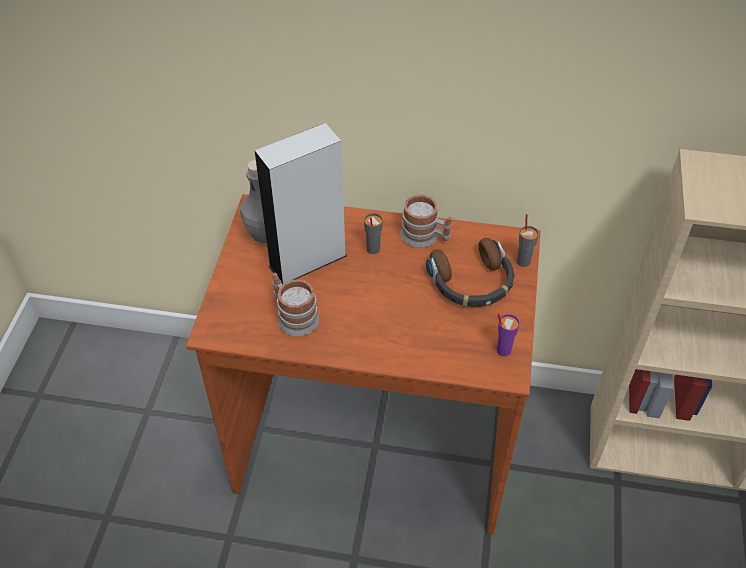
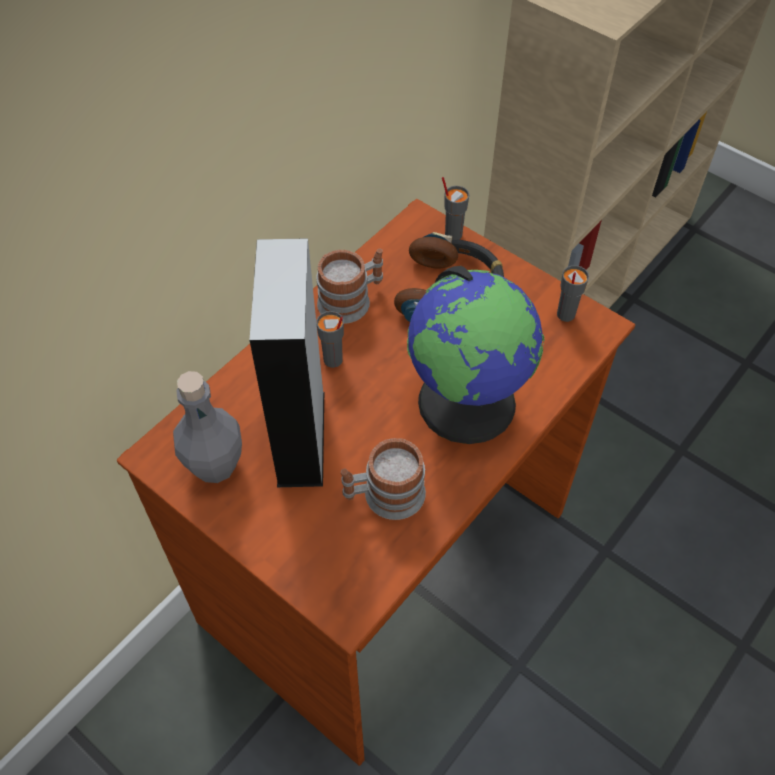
camera: 60 degrees left, 5 degrees up
purple cup [497,313,520,356] -> grey cup [557,265,589,322]
none -> globe [407,266,544,444]

